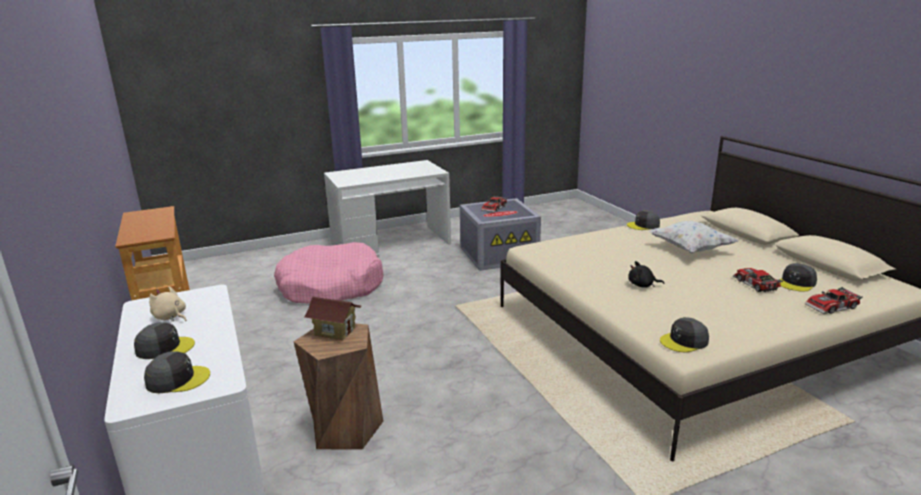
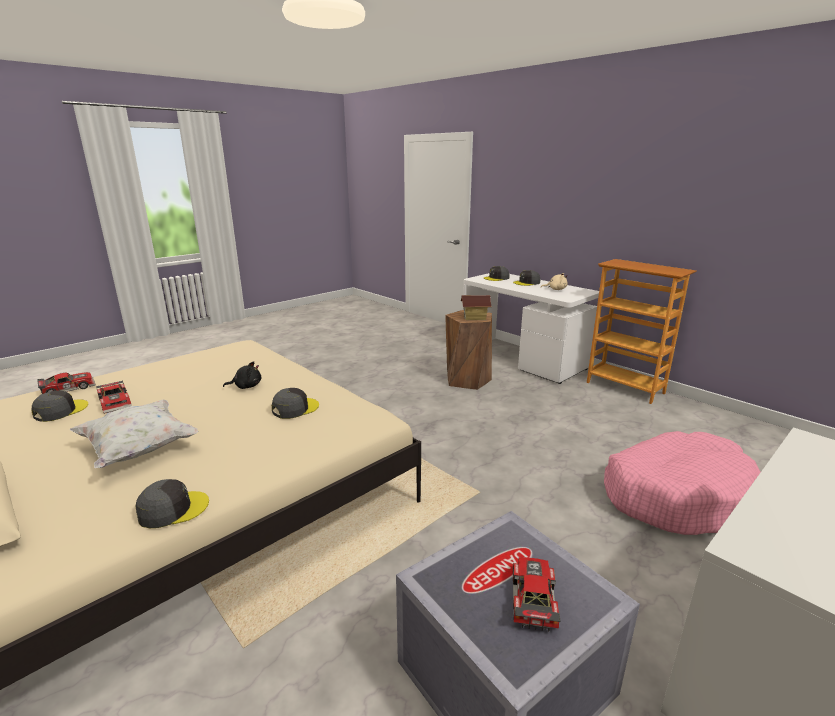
camera: 160 degrees right, 0 degrees up
grey cap [660,317,709,352] -> grey cap moved to [272,388,319,419]

